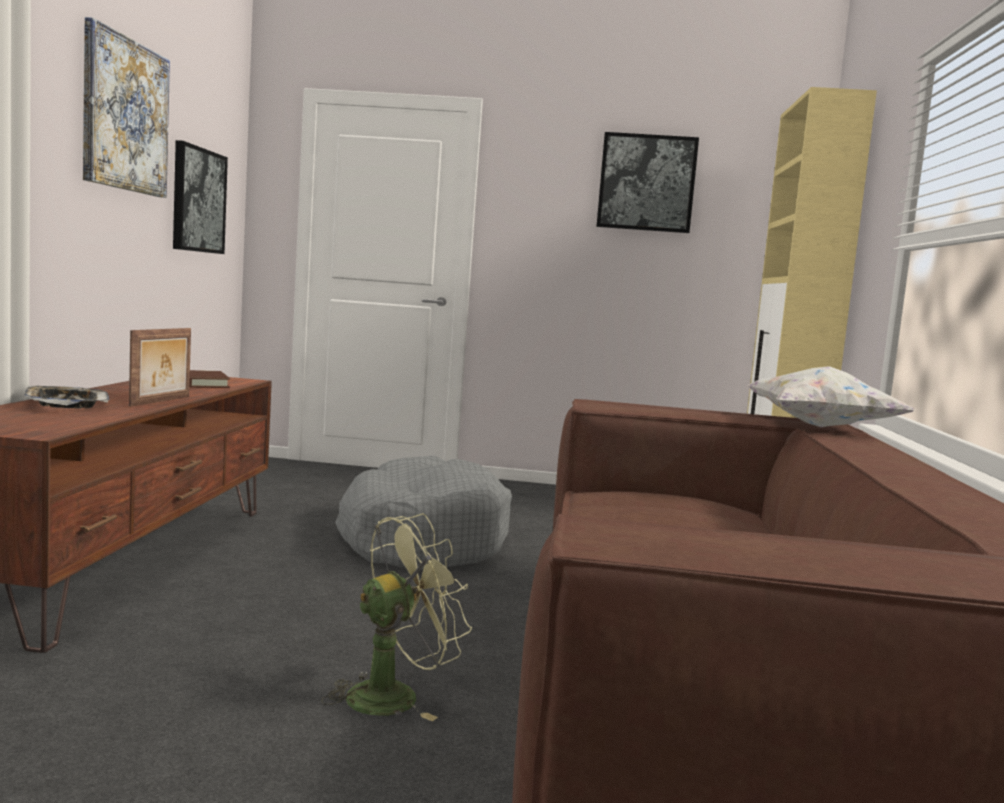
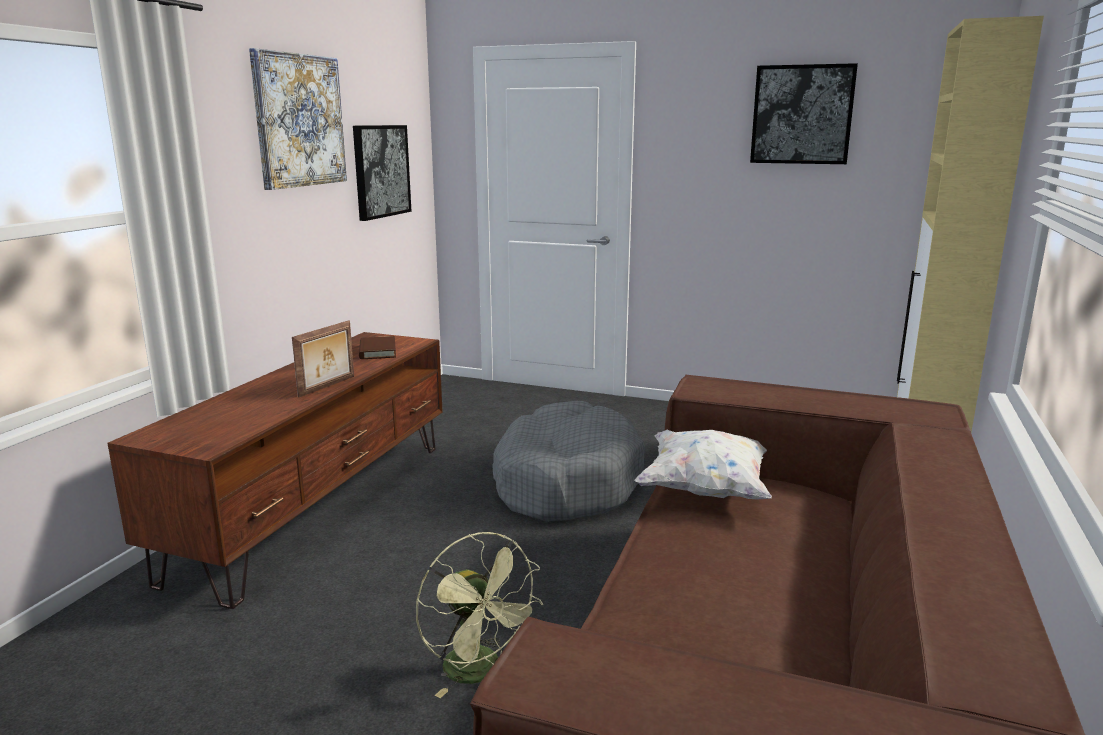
camera: 15 degrees right, 10 degrees up
tray [24,386,110,408] -> none
green fan [321,513,472,721] -> green fan turned 75 degrees clockwise [416,532,544,698]
white pillow [747,366,914,427] -> white pillow moved to [634,430,772,500]

